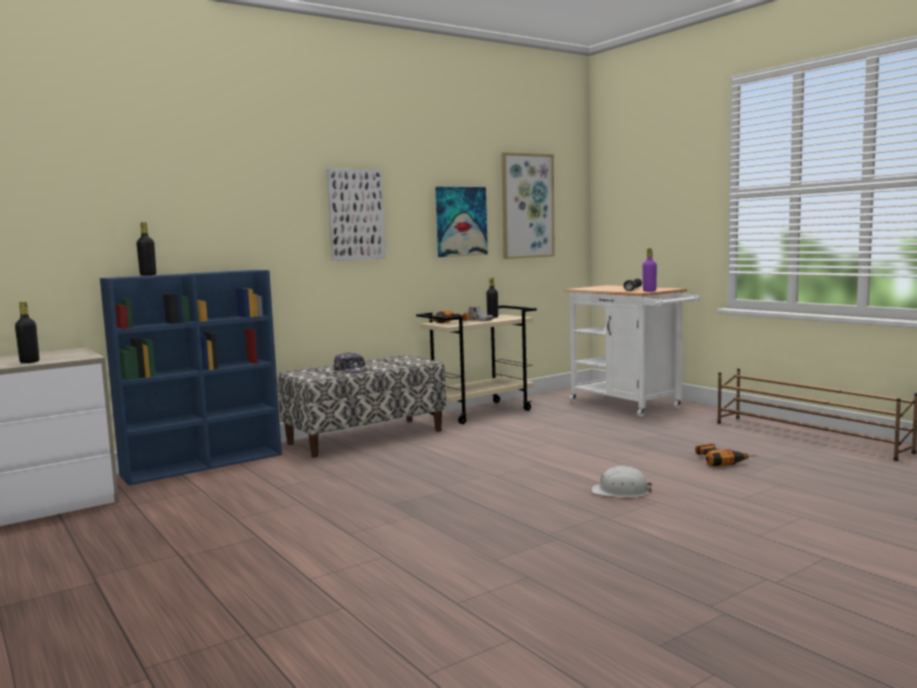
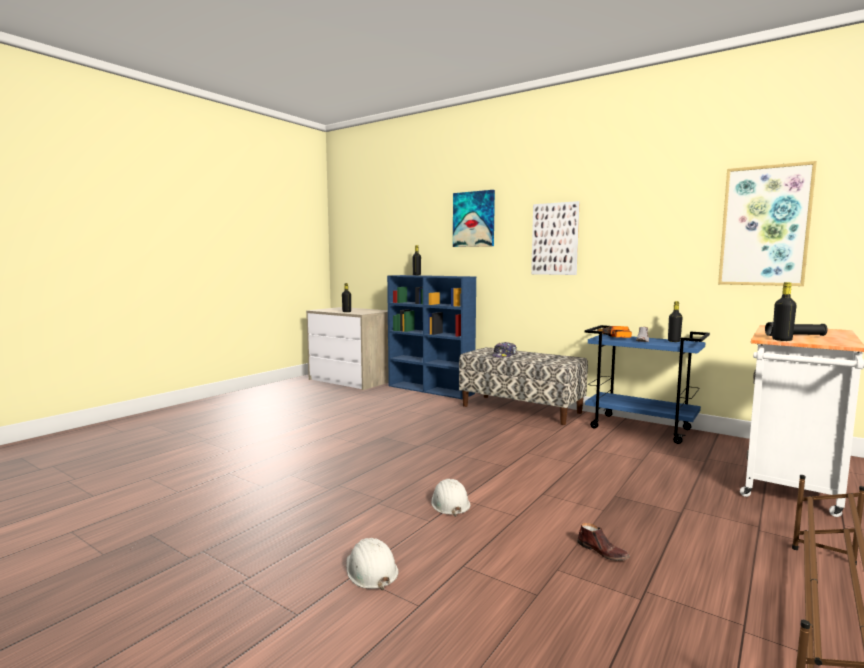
camera: 70 degrees right, 0 degrees up
beige cart [416,305,537,424] -> blue cart [585,325,710,444]
picture [435,187,488,257] -> picture moved to [453,190,495,247]
purple bottle [643,248,657,292] -> black bottle [772,282,797,341]
power drill [695,443,757,466] -> brown shoe [577,523,630,561]
none -> white hard hat [346,538,398,591]

